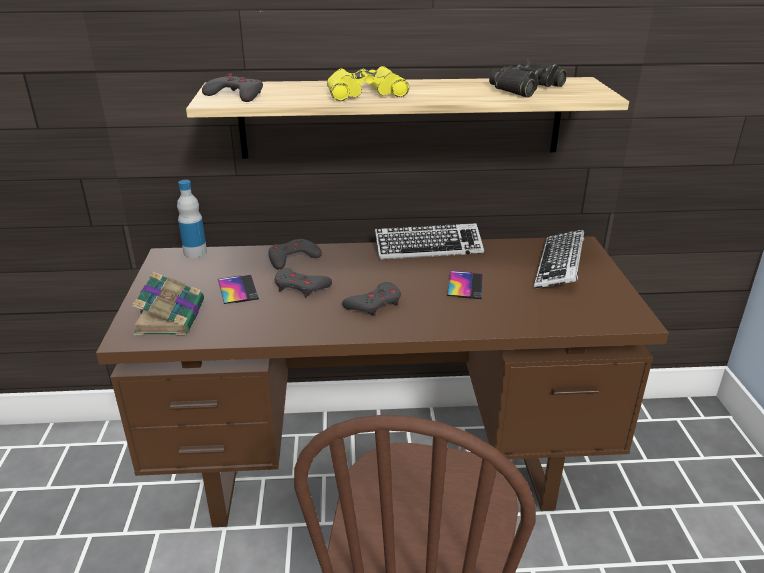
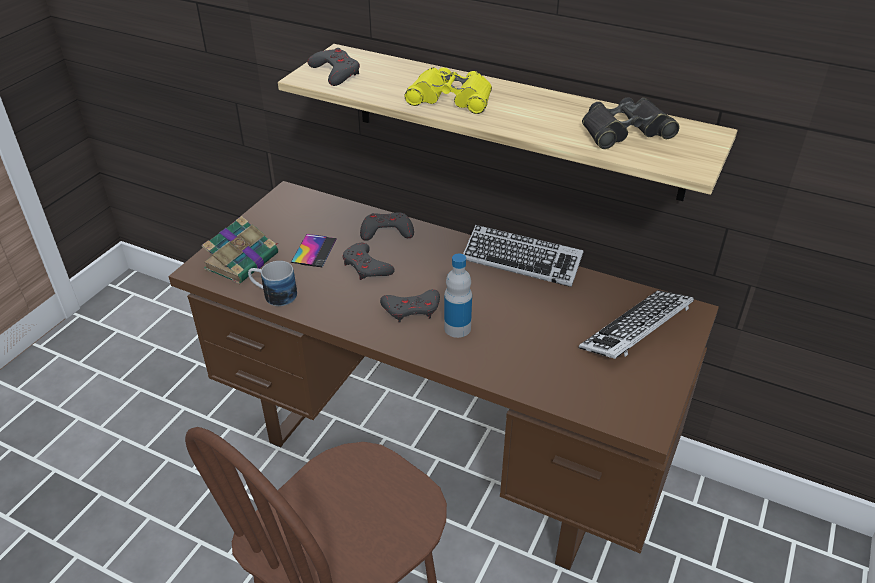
camera: 30 degrees right, 10 degrees up
bottle [177,180,207,258] -> bottle moved to [444,254,472,338]
phone [447,271,483,299] -> none
none -> mug [248,261,297,306]

